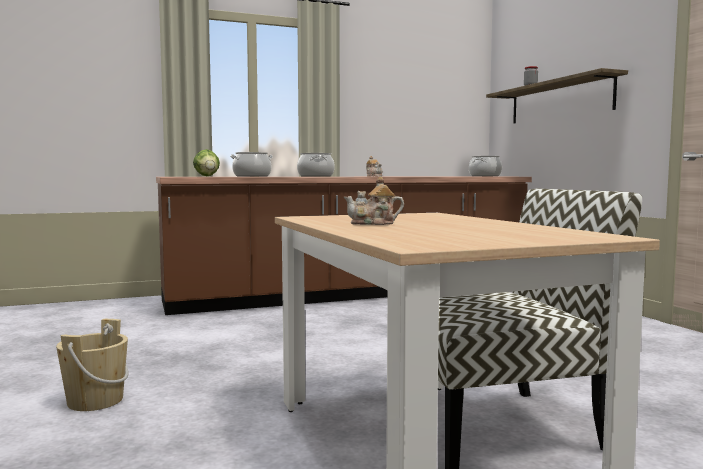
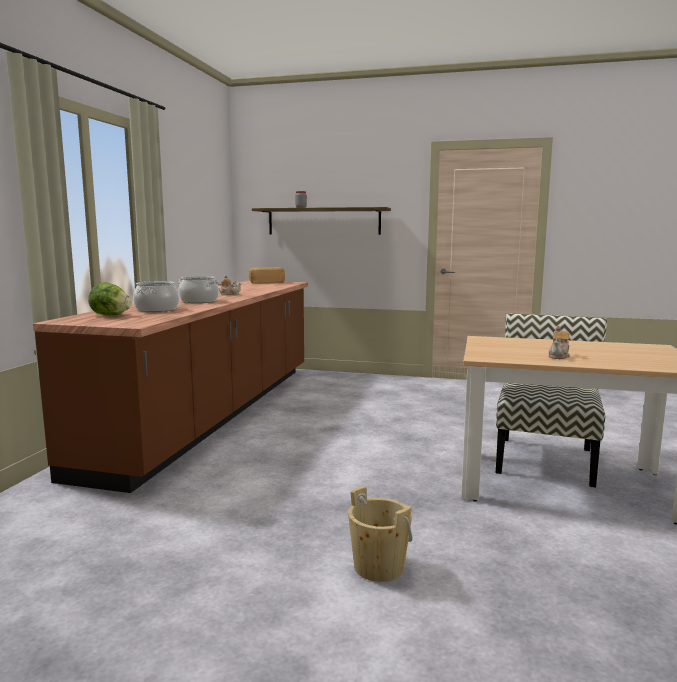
camera: 55 degrees left, 5 degrees up
cooking pot [469,156,502,176] -> bread [249,268,285,284]

